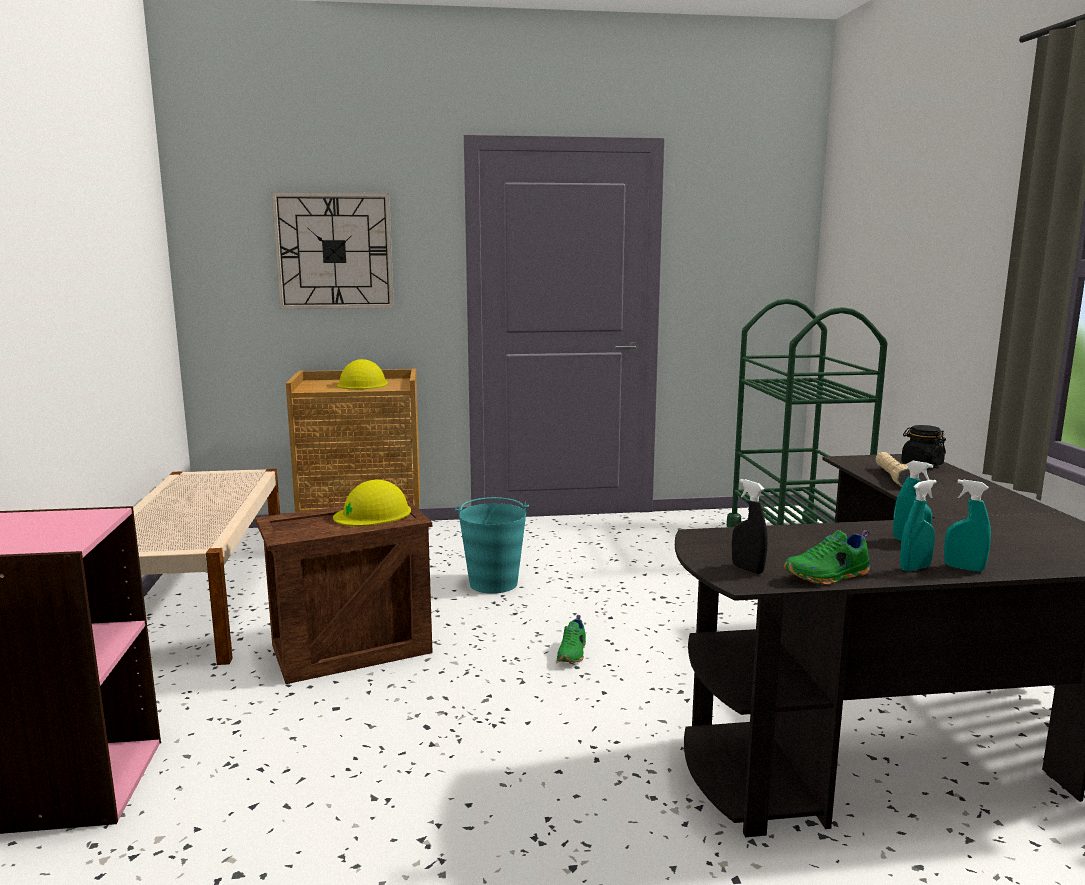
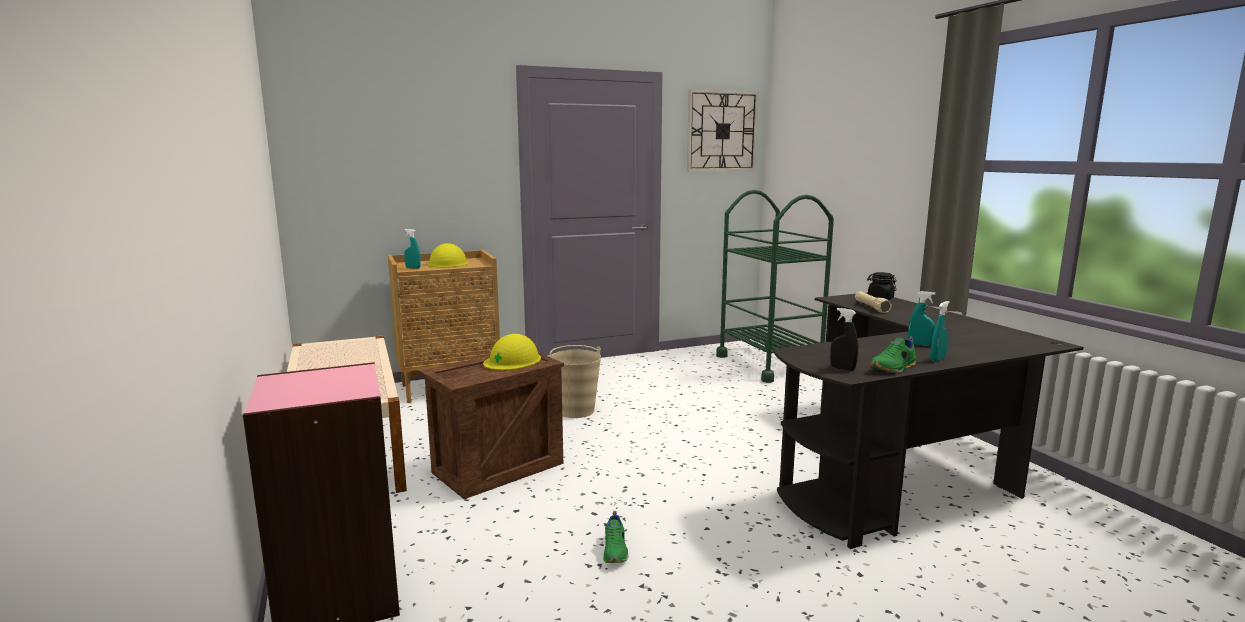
camera: 15 degrees left, 0 degrees up
wall clock [271,192,394,309] -> wall clock moved to [687,89,759,171]
turquoise bucket [455,497,529,594] -> beige bucket [547,345,601,418]
green shoe [557,615,586,663] -> green shoe moved to [603,511,628,563]
turquoise spray bottle [944,480,991,572] -> turquoise spray bottle moved to [404,229,421,269]

